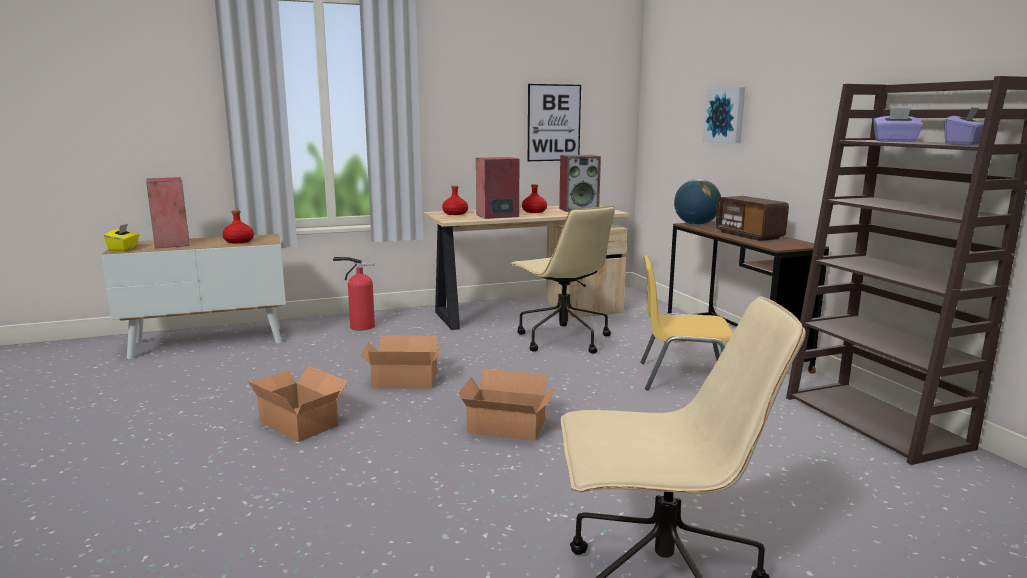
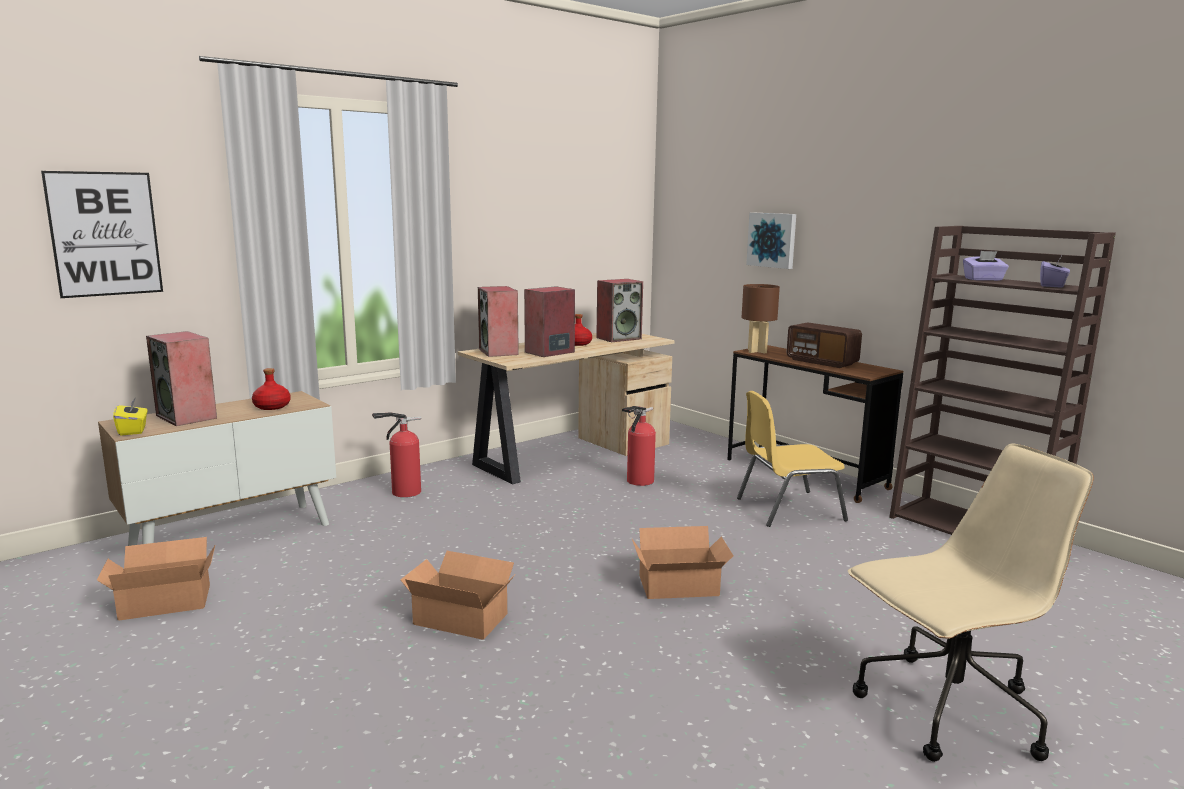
camera: 20 degrees left, 0 degrees up
cardboard box [360,335,443,389] -> cardboard box moved to [97,537,215,621]
red bottle [442,186,468,215] -> speaker [478,286,519,357]
beige office chair [509,206,615,354] -> fire extinguisher [622,406,656,486]
picture [528,84,581,161] -> picture moved to [41,171,163,298]
globe [674,179,721,225] -> brown table lamp [741,284,780,354]

